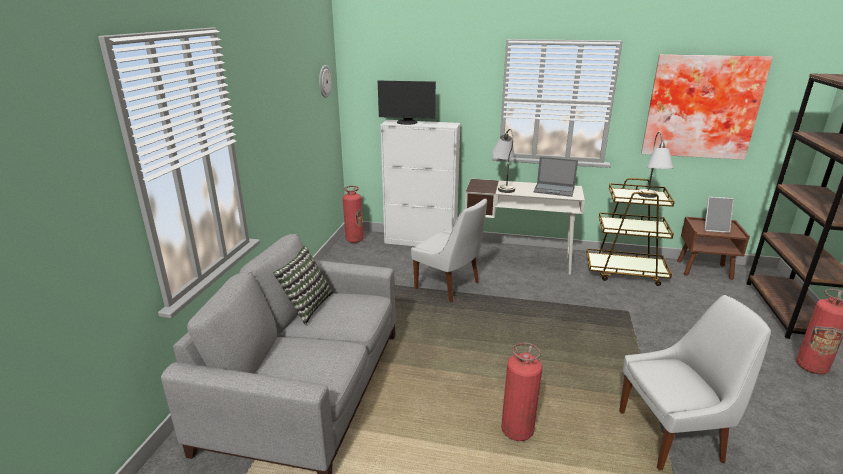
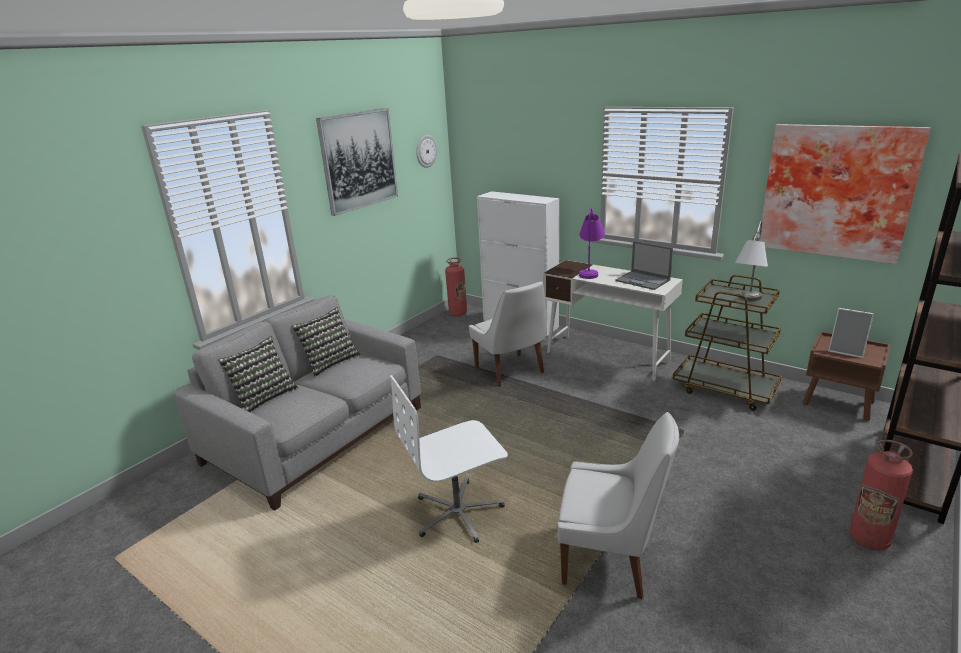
camera: 25 degrees right, 0 degrees up
monitor [378,81,436,125] -> none
grey table lamp [492,129,515,193] -> purple table lamp [579,208,605,279]
fire extinguisher [501,342,542,441] -> white office chair [391,375,508,543]
none -> pillow [218,336,298,413]
none -> picture [316,108,398,216]

